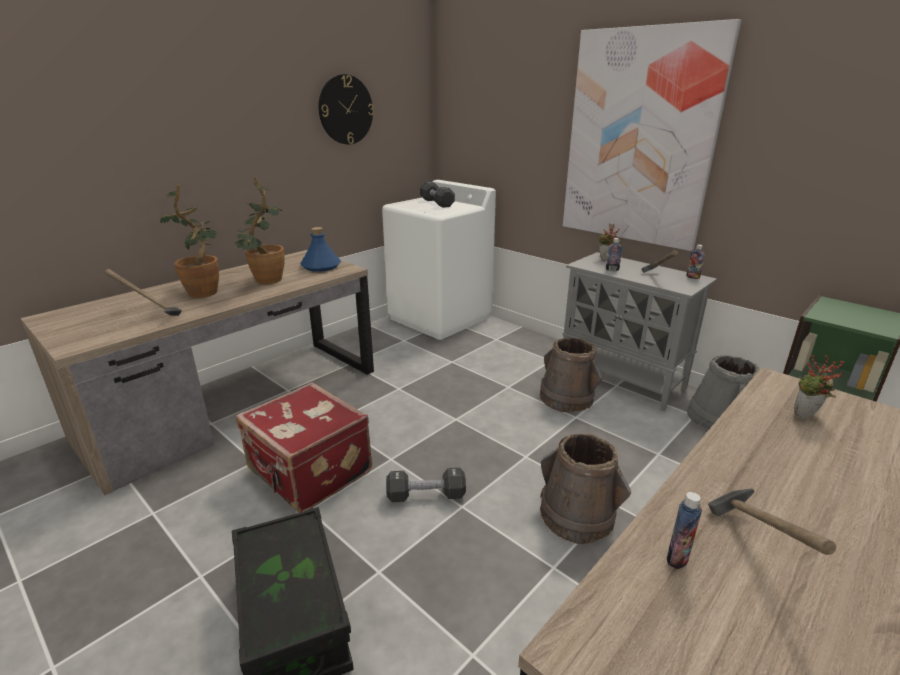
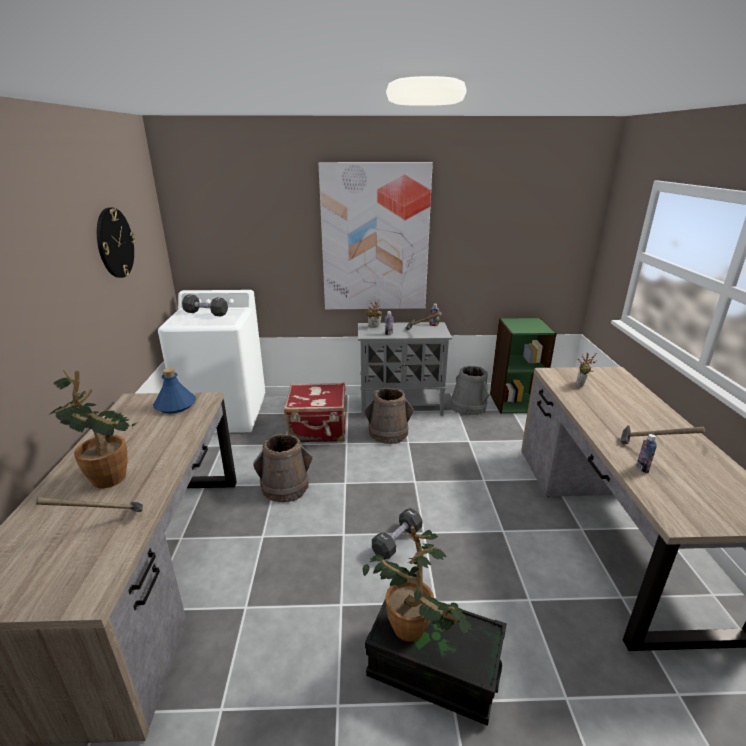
camera: 45 degrees left, 0 degrees up
potted plant [234,177,285,284] -> potted plant moved to [363,525,472,642]
red suitcase [236,382,372,513] -> red suitcase moved to [284,382,346,442]
brown bucket [540,433,631,544] -> brown bucket moved to [253,434,313,503]

